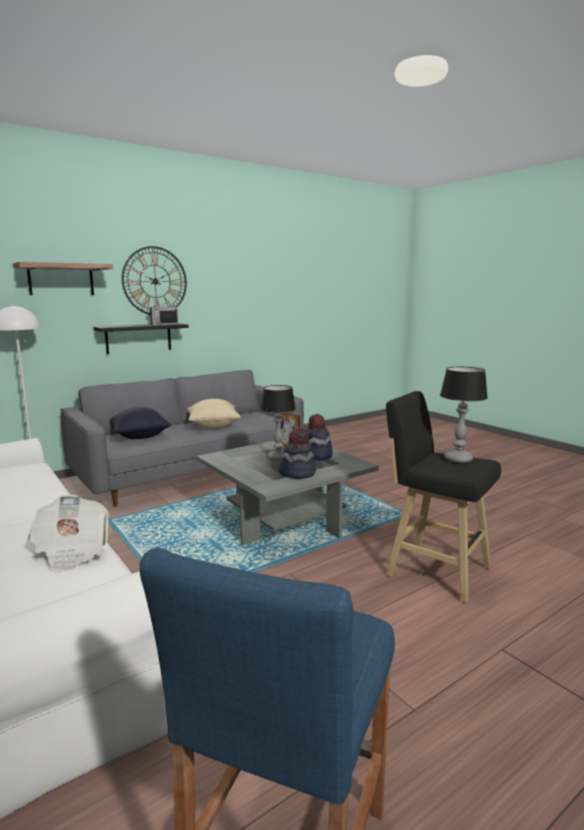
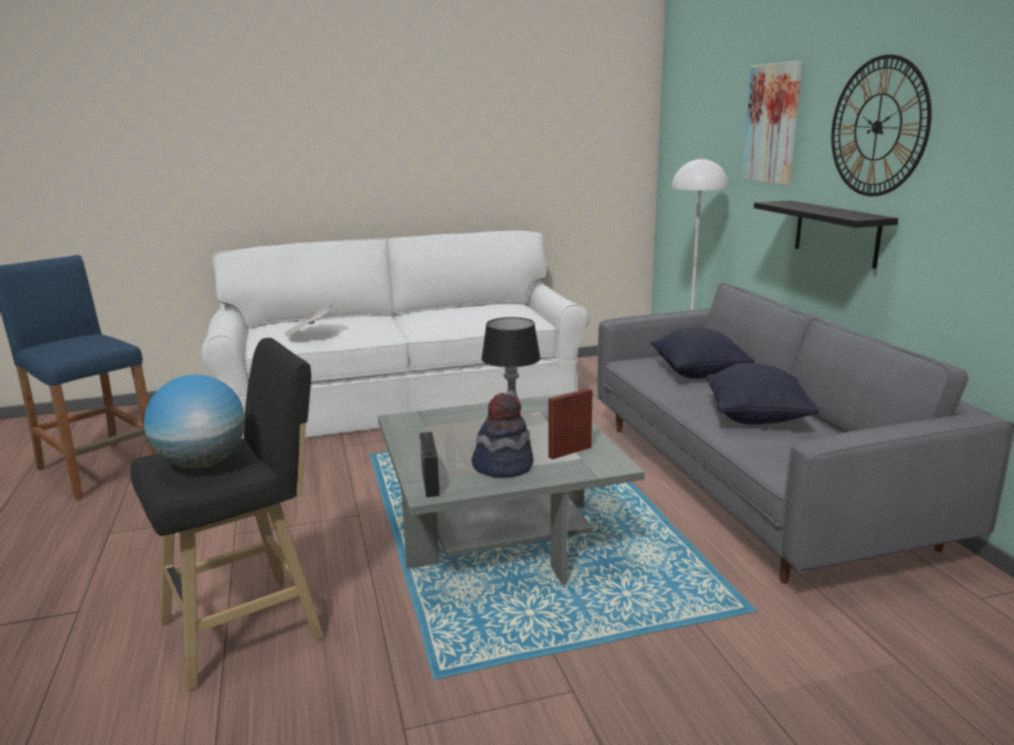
camera: 110 degrees right, 5 degrees up
shelf [13,262,113,295] -> picture [742,61,802,185]
radio [149,302,178,325] -> radio moved to [420,432,440,497]
beige pillow [187,399,240,428] -> black pillow [706,363,819,424]
hat [278,428,316,479] -> none
table lamp [440,367,488,463] -> globe [144,375,245,469]

